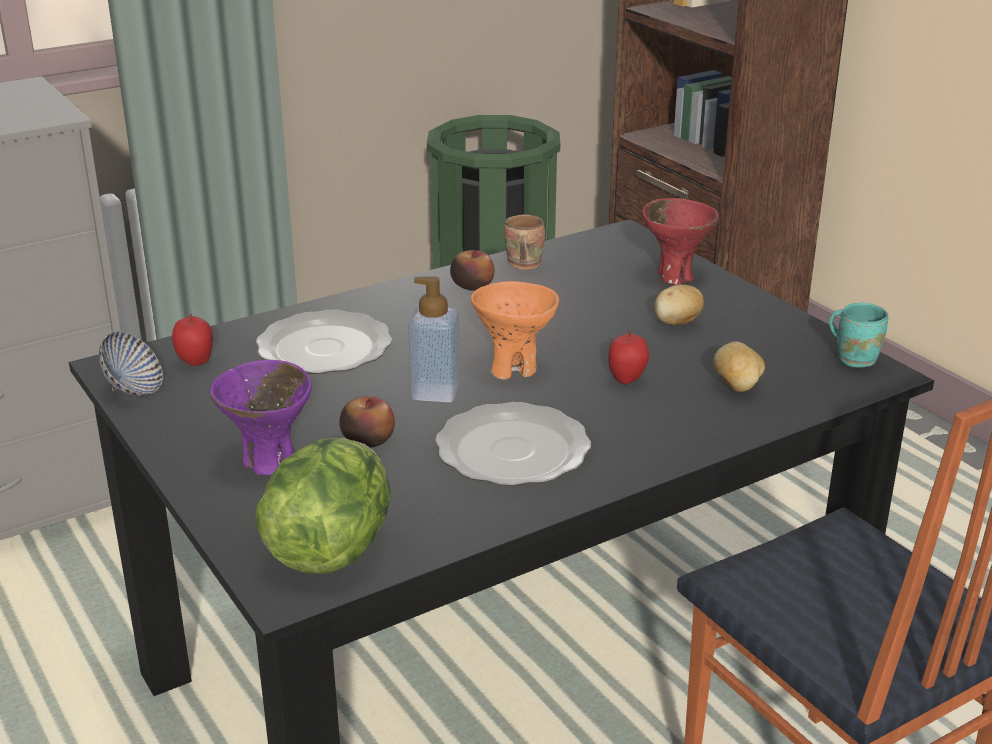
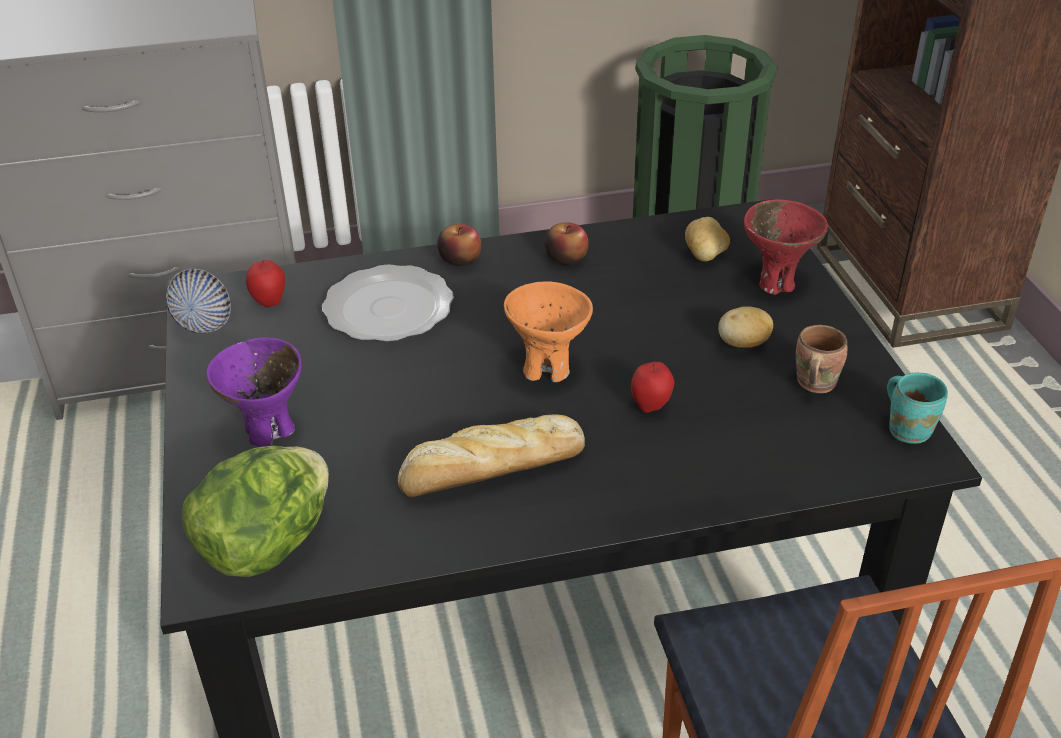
camera: 20 degrees right, 10 degrees up
apple [339,396,395,448] -> apple moved to [437,224,481,266]
soap dispenser [408,276,460,403] -> none
plate [435,402,591,486] -> bread [398,415,585,497]
brown mug [504,215,545,270] -> brown mug moved to [796,325,847,393]
potato [714,342,765,392] -> potato moved to [685,217,730,261]

